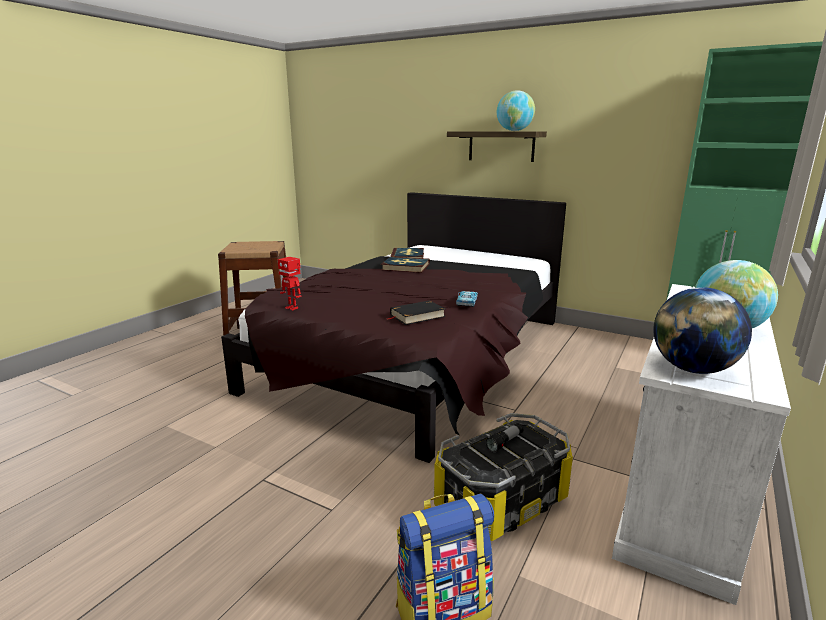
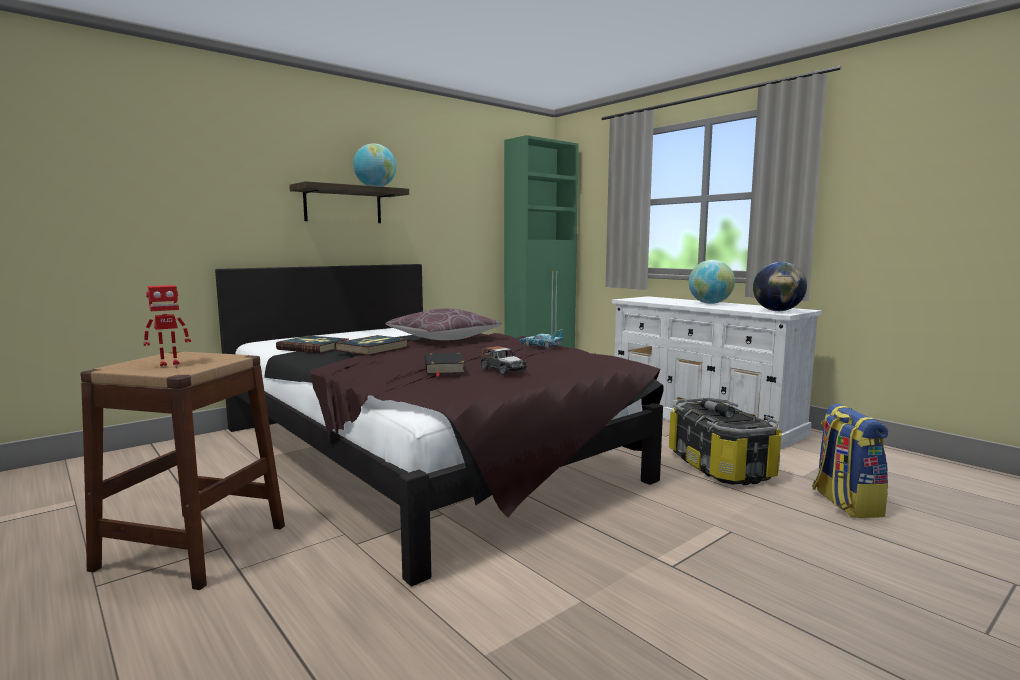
camera: 70 degrees left, 10 degrees down
toy robot [278,257,301,311] -> toy robot moved to [143,285,191,366]
black book [387,300,446,325] -> black book moved to [424,353,465,377]
none -> brown pillow [385,308,503,340]
none -> toy car [481,346,527,375]

